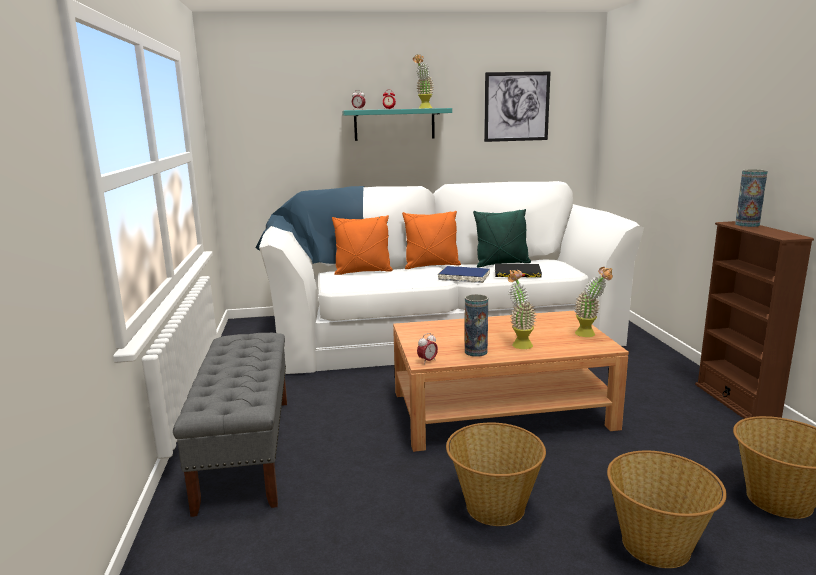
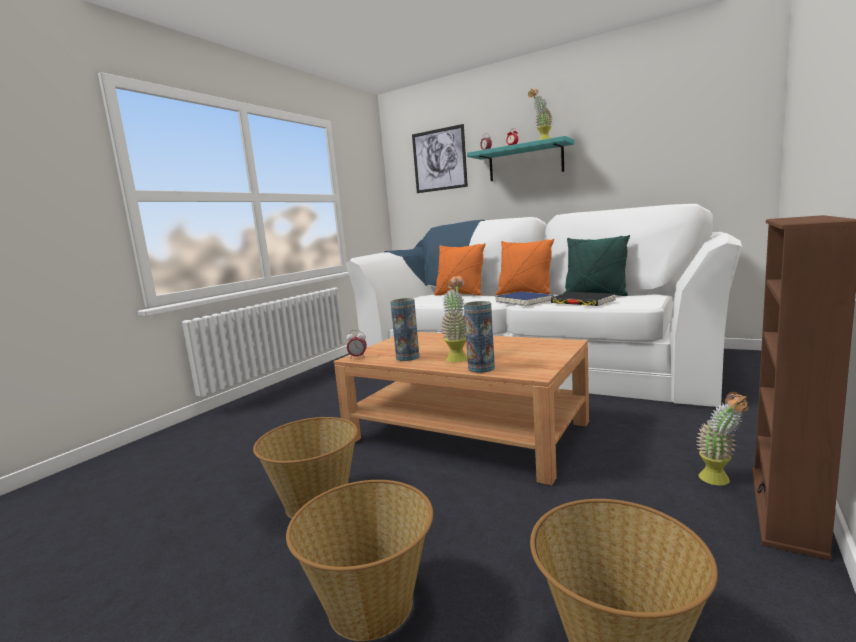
camera: 40 degrees right, 5 degrees down
grey bench [173,333,287,517] -> none
picture [484,72,550,142] -> picture moved to [412,124,468,193]
potted plant [575,267,613,337] -> potted plant moved to [697,392,749,485]
vase [735,169,768,227] -> vase moved to [464,301,495,373]

